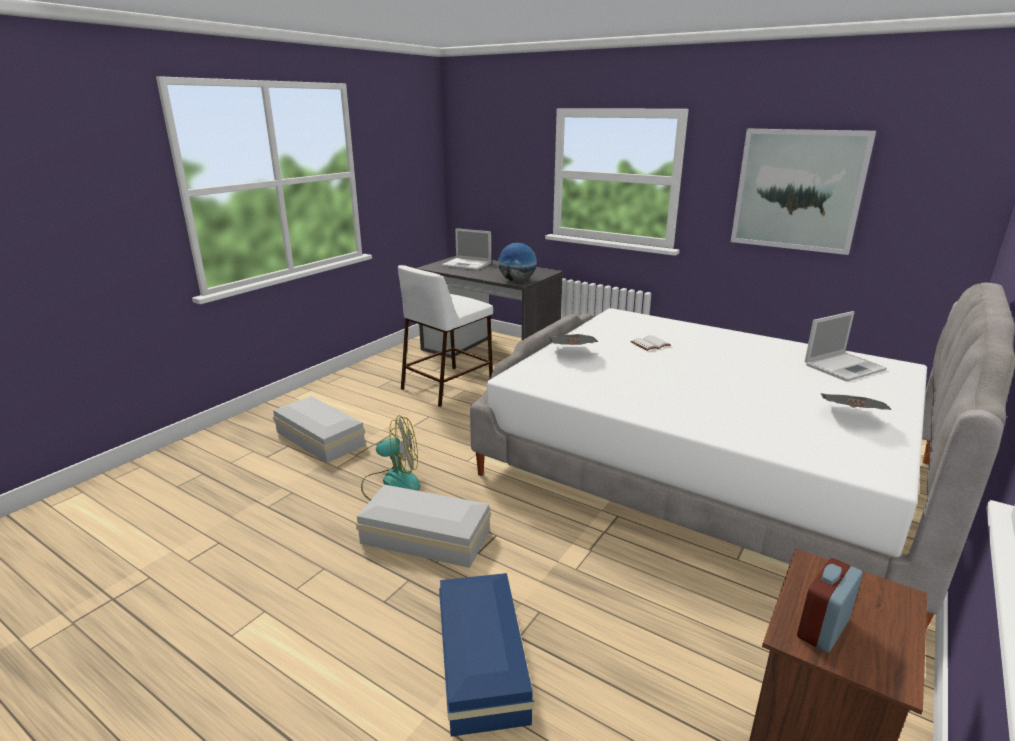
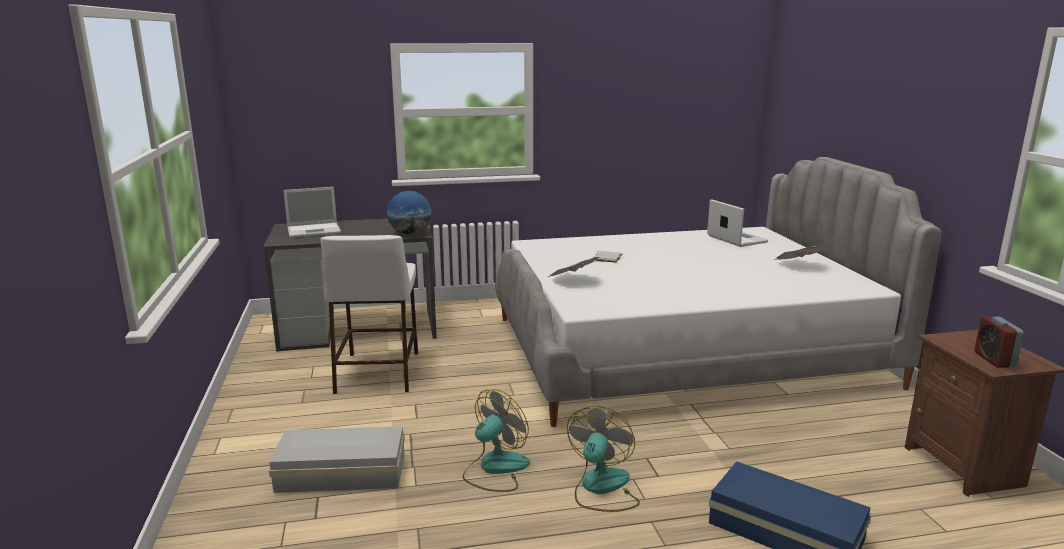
camera: 45 degrees left, 5 degrees down
white storage box [356,484,491,568] -> fan [567,406,640,512]
picture [731,129,876,255] -> none
laptop [805,311,887,382] -> laptop turned 45 degrees counterclockwise [707,199,768,247]

